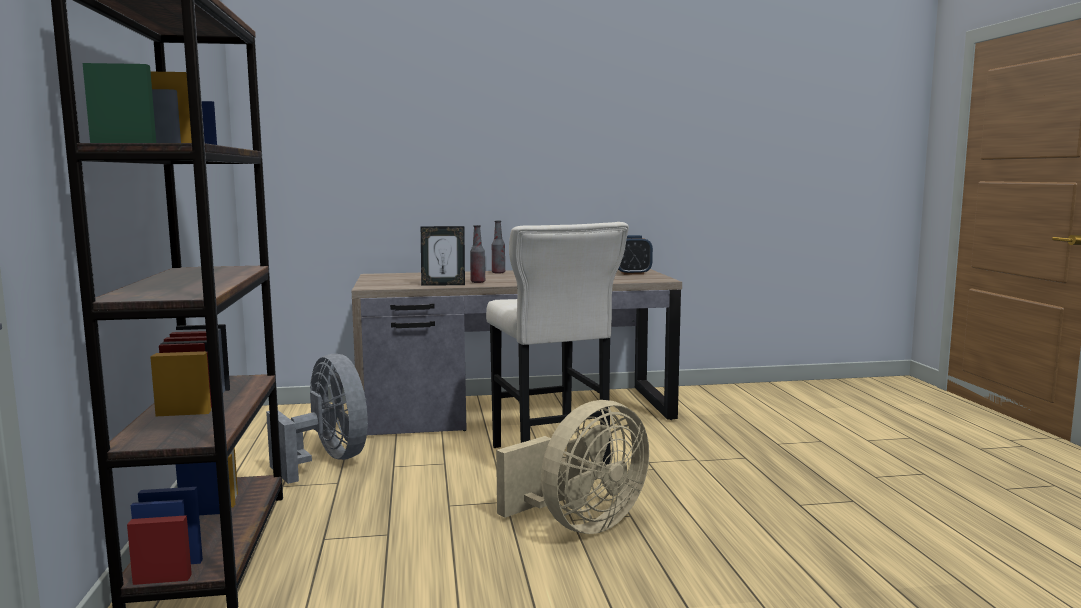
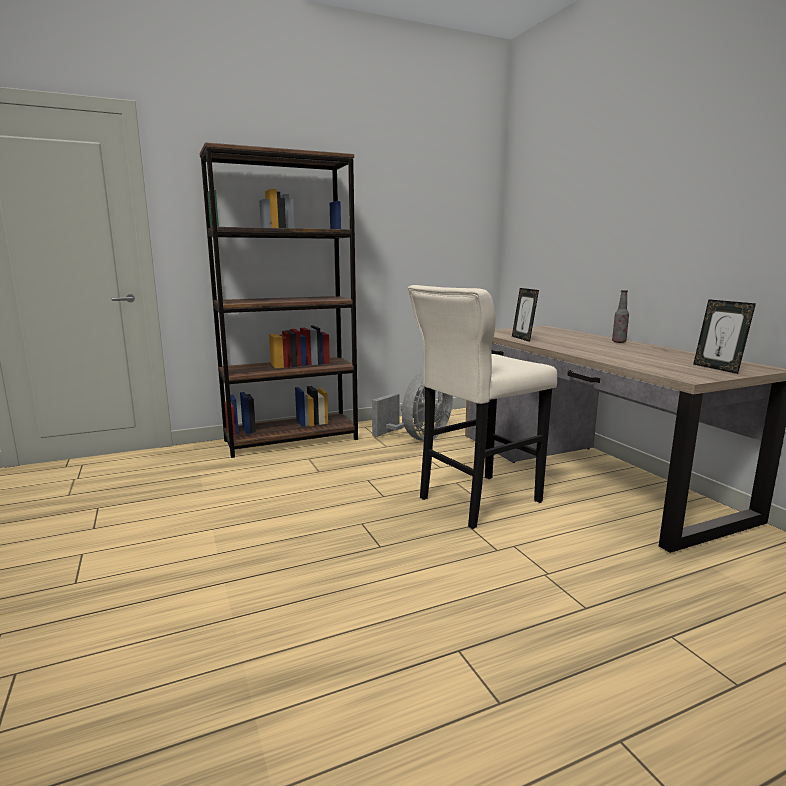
camera: 75 degrees right, 5 degrees up
bottle [470,225,485,283] -> none
beige fan [496,400,649,534] -> none
alarm clock [618,235,653,275] -> picture frame [693,299,756,374]

